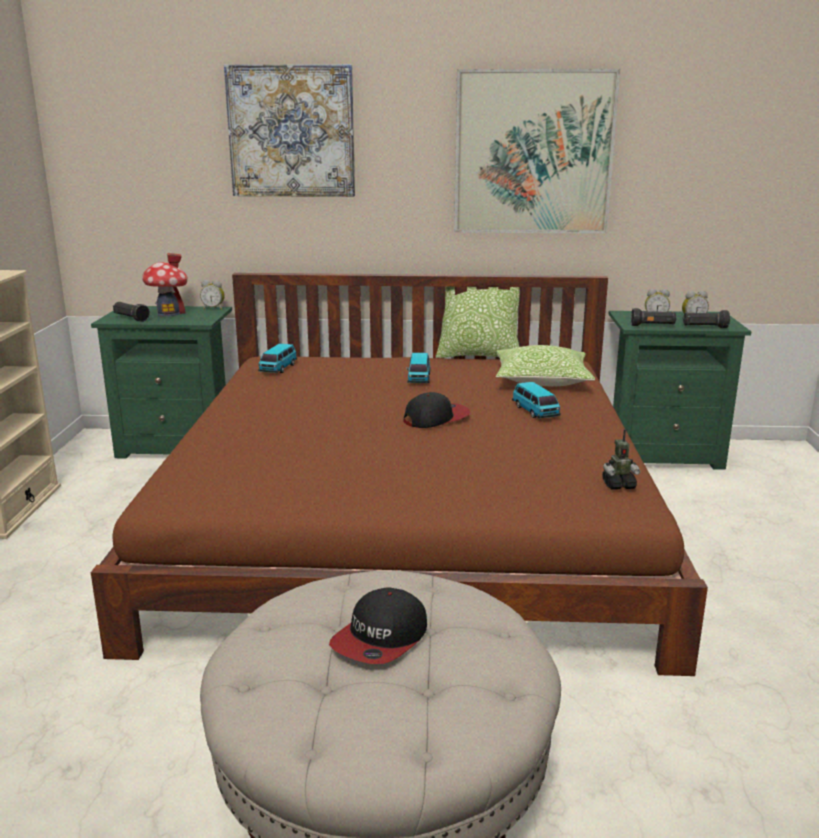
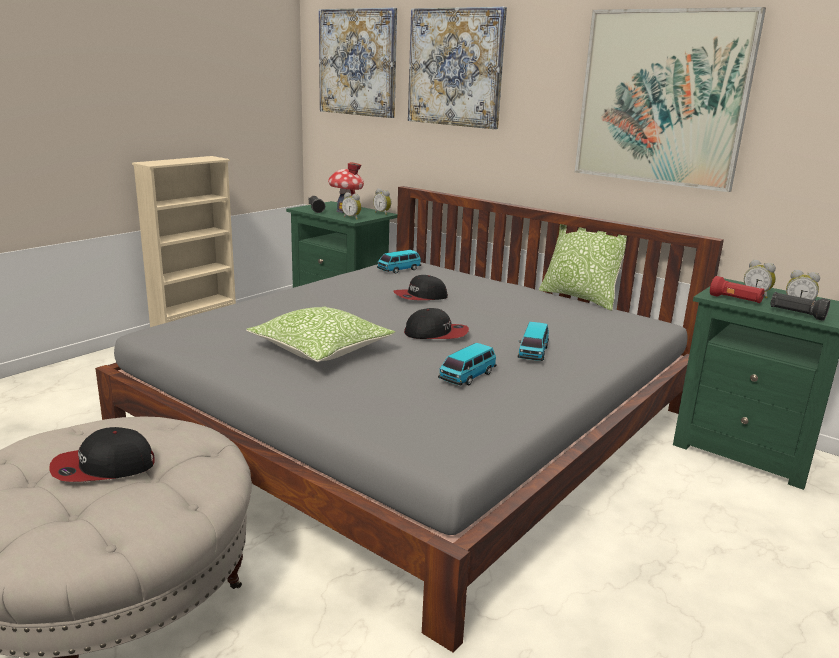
camera: 35 degrees right, 0 degrees up
brown bed [91,273,708,676] -> grey bed [95,186,724,653]
toy car [406,353,431,383] -> toy car moved to [438,343,497,386]
pillow [496,345,595,386] -> pillow moved to [246,306,395,362]
toy robot [602,429,640,490] -> none
black flashlight [631,308,677,326] -> red flashlight [710,276,765,303]
none -> picture [319,8,397,118]
none -> alarm clock [342,192,362,220]
none -> cap [393,275,448,300]

